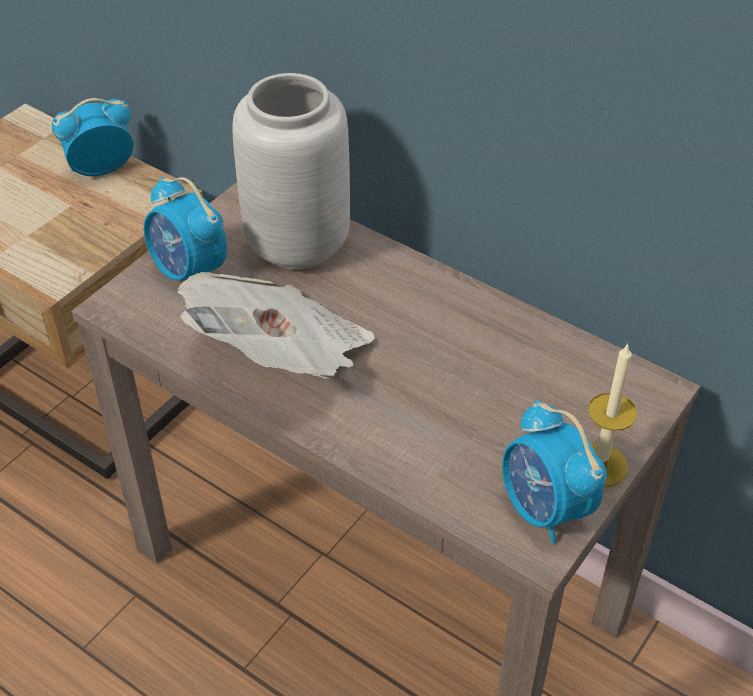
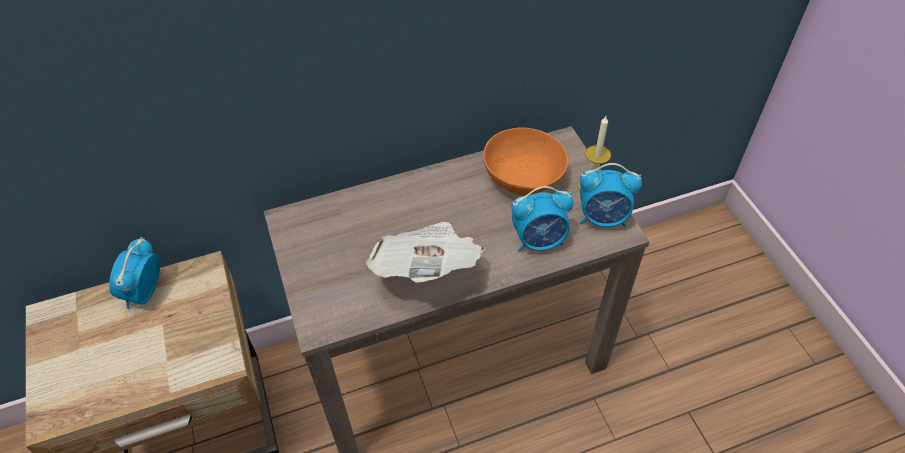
camera: 55 degrees left, 5 degrees up
alarm clock [144,177,227,280] -> alarm clock moved to [511,186,573,252]
grey vase [232,73,350,270] -> none
none -> orange bowl [483,127,568,196]

